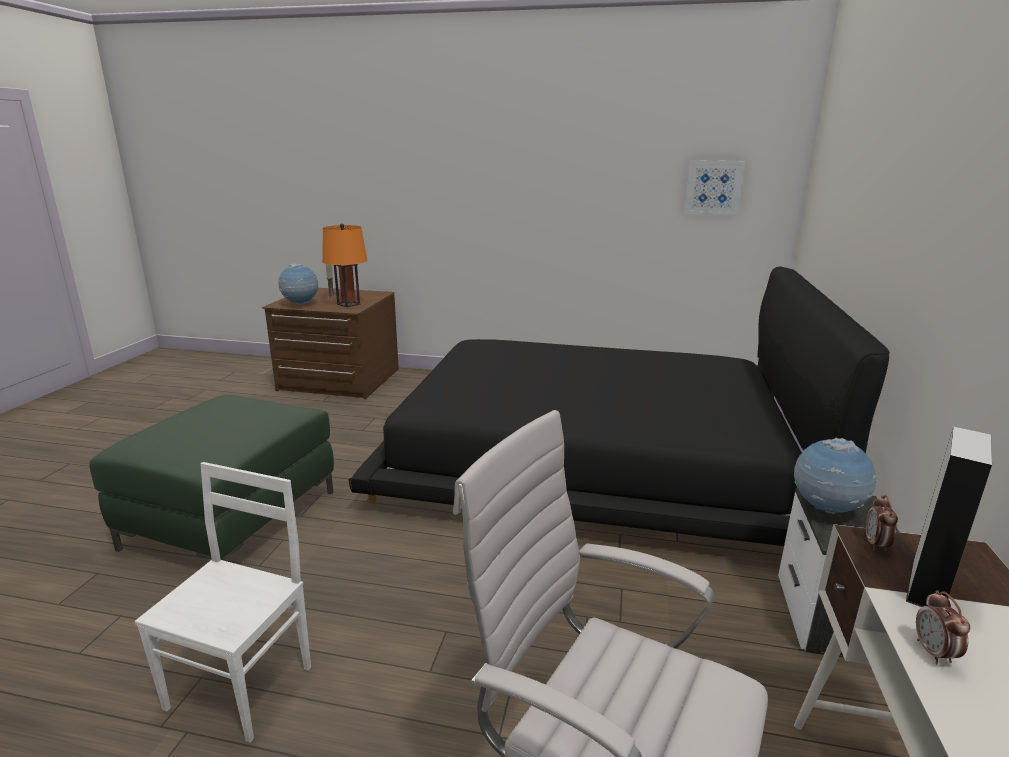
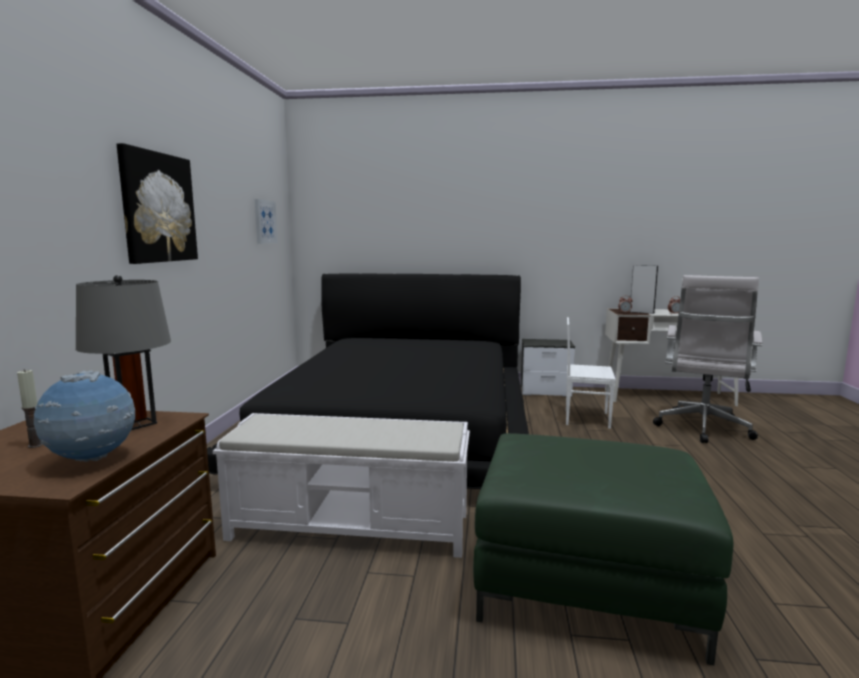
camera: 95 degrees left, 10 degrees down
white chair [134,462,311,742] -> white chair moved to [566,317,616,429]
orange table lamp [322,223,368,307] -> grey table lamp [76,275,171,430]
globe [794,438,877,514] -> none
none -> picture [117,143,198,264]
none -> white bench [213,413,470,558]

